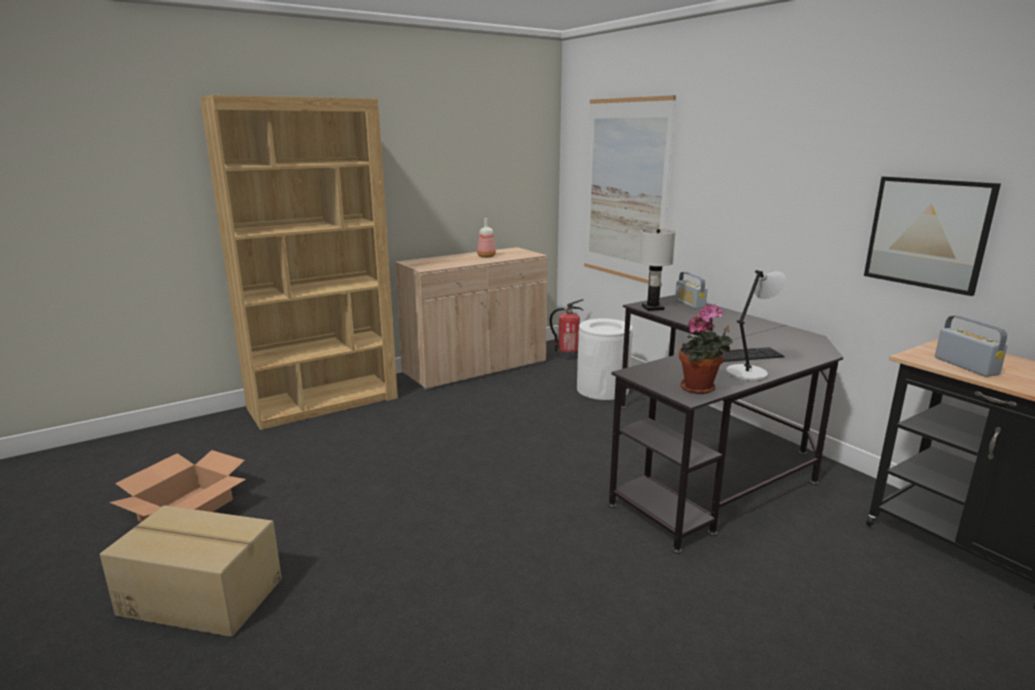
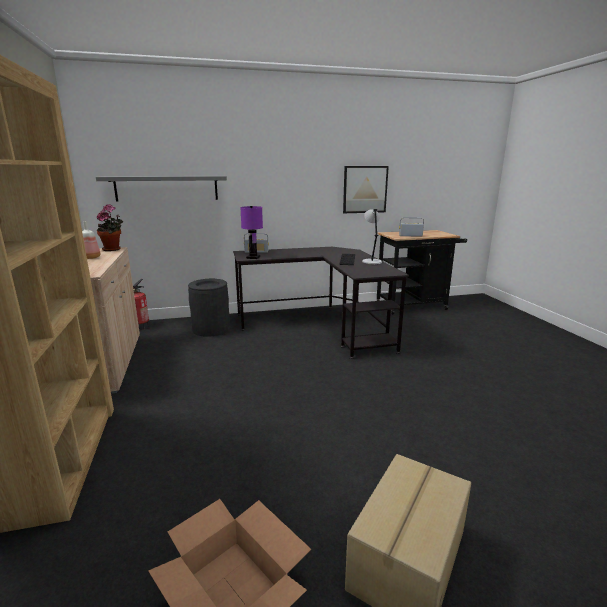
camera: 70 degrees left, 0 degrees up
white trash can [577,318,633,400] -> black trash can [188,279,230,337]
picture [584,95,676,287] -> grey shelf [96,176,227,202]
white table lamp [639,229,676,311] -> purple table lamp [240,206,263,259]
potted plant [679,304,733,394] -> potted plant moved to [97,204,123,251]

